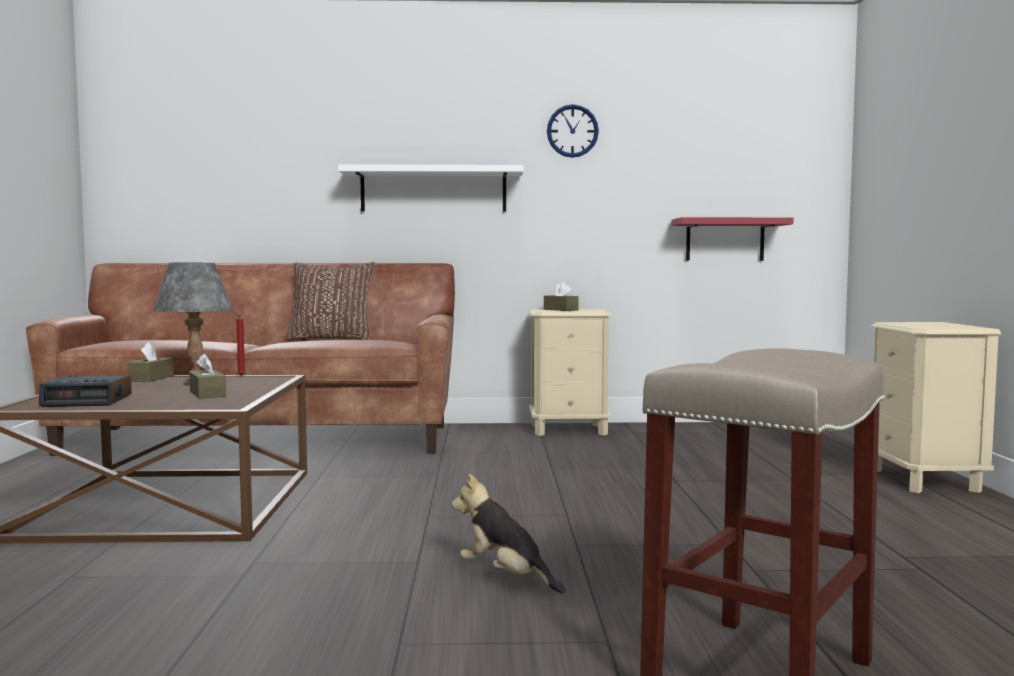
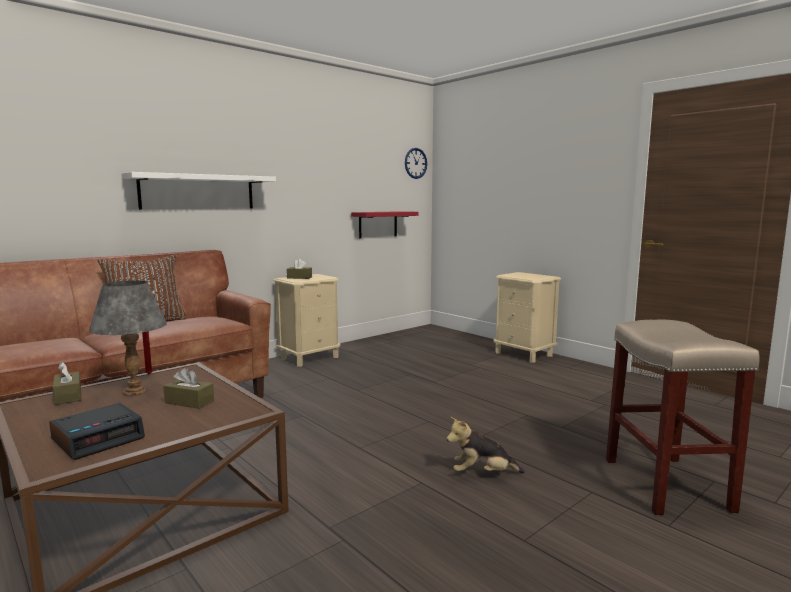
camera: 40 degrees left, 5 degrees up
wall clock [547,104,599,158] -> wall clock moved to [405,148,427,179]

